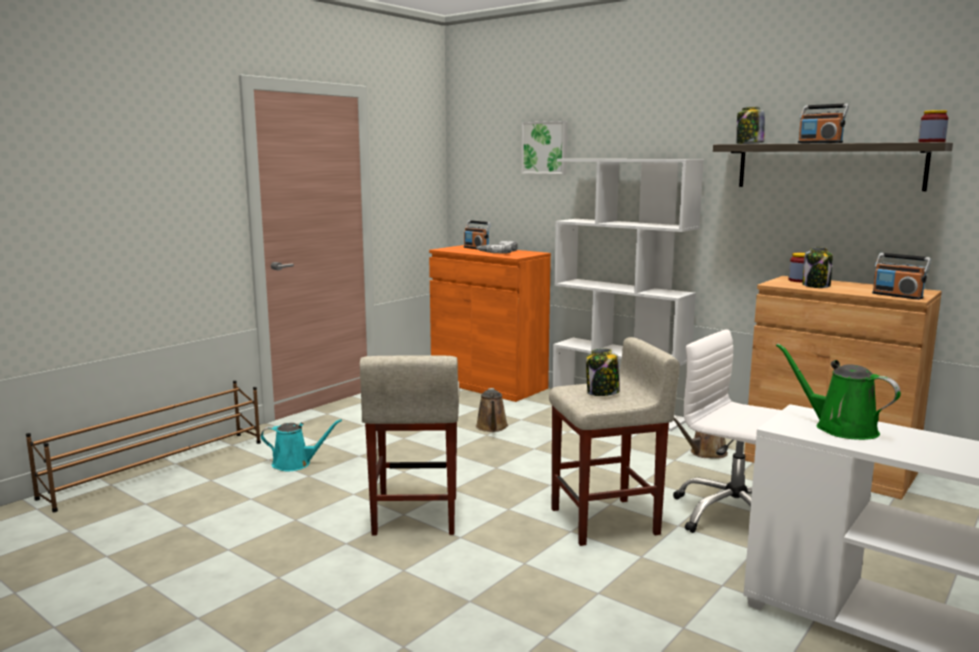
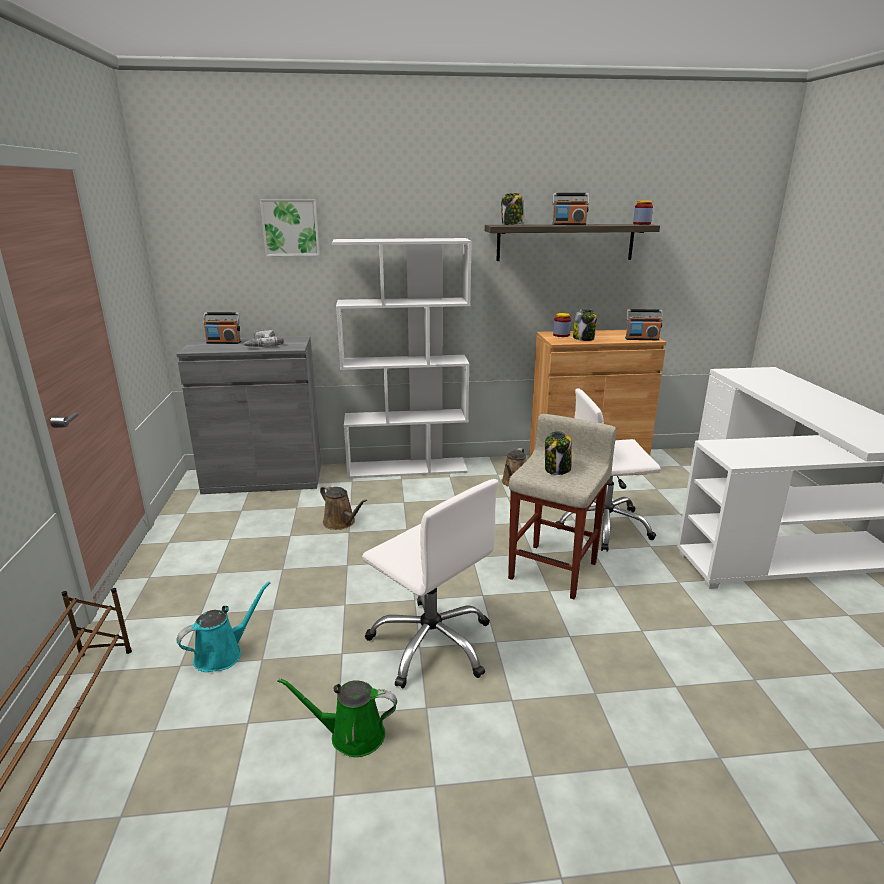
camera: 45 degrees left, 10 degrees up
beige stool [360,355,459,536] -> white office chair [362,479,498,688]
orange cabinet [429,245,551,402] -> grey cabinet [176,336,321,494]
green watering can [776,343,901,440] -> green watering can moved to [277,678,397,757]

